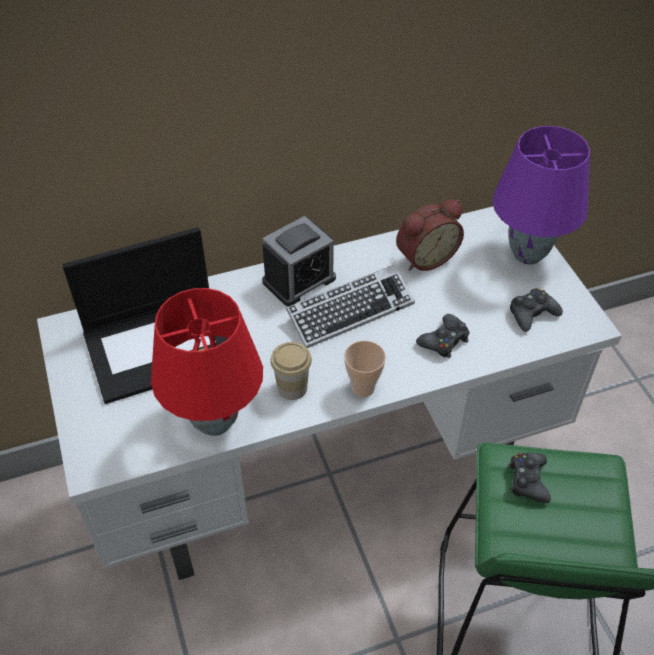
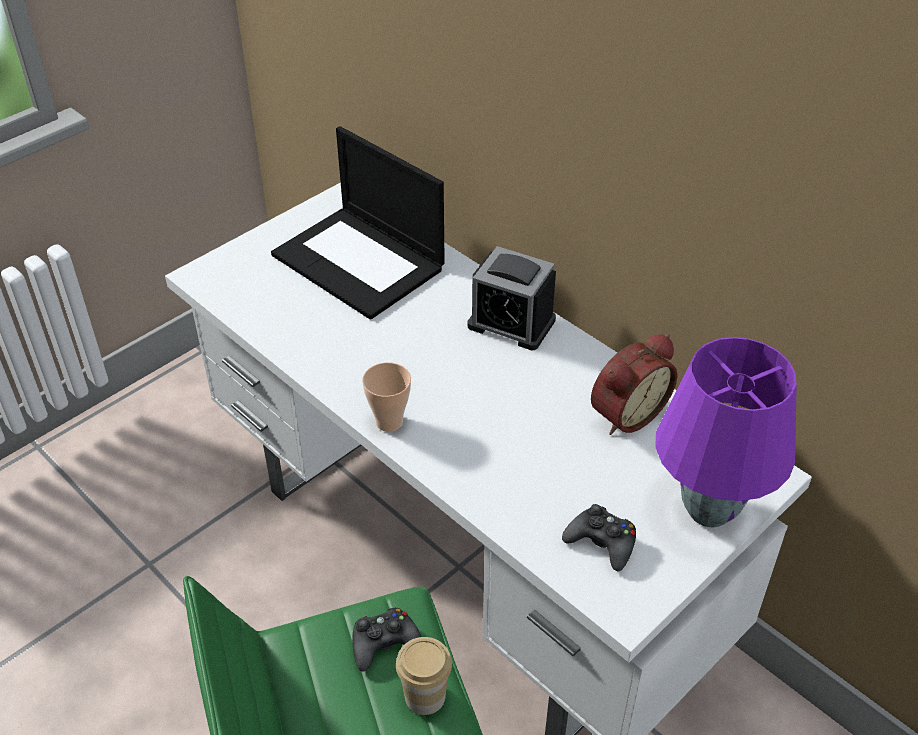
camera: 65 degrees right, 5 degrees down
red table lamp [151,288,263,436] -> none
cup [270,342,312,400] -> cup moved to [396,637,452,715]
keyboard [286,265,415,348] -> none
alarm clock [396,199,464,271] -> alarm clock turned 75 degrees counterclockwise [591,334,677,435]
black game controller [416,314,470,358] -> none

